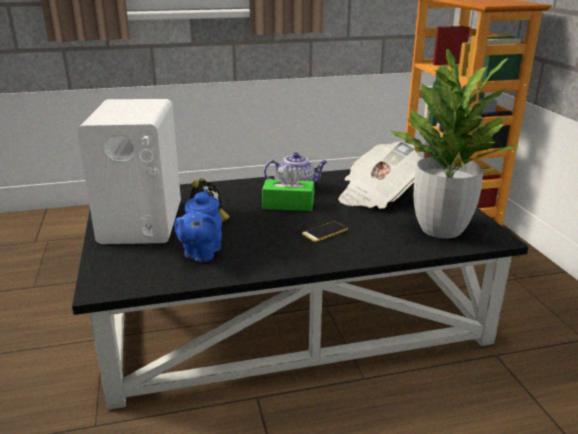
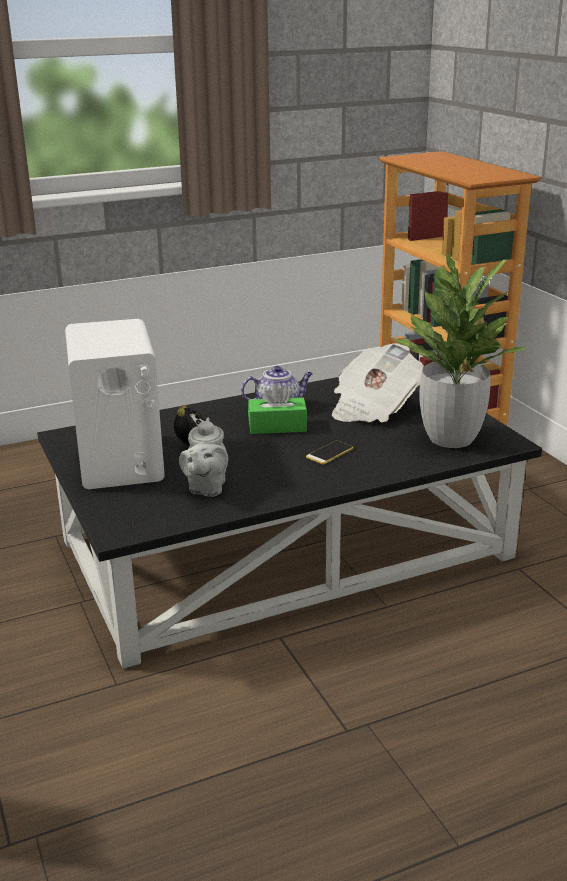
camera: 10 degrees left, 0 degrees up
blue teapot [175,189,222,262] -> grey teapot [179,418,228,497]

